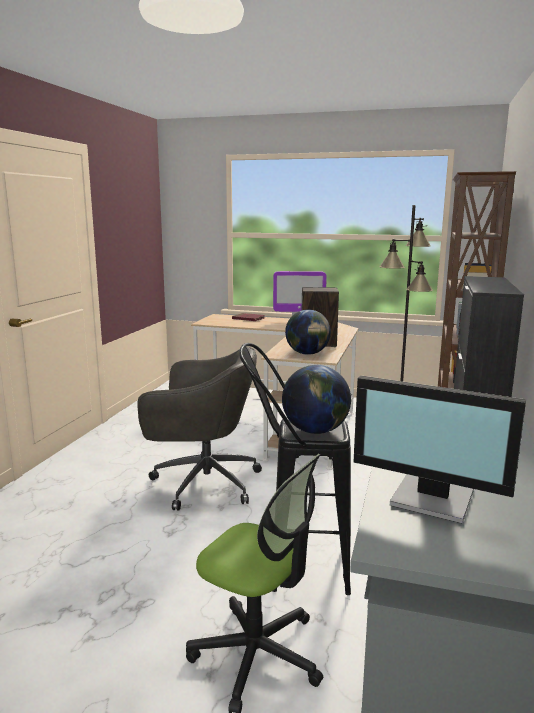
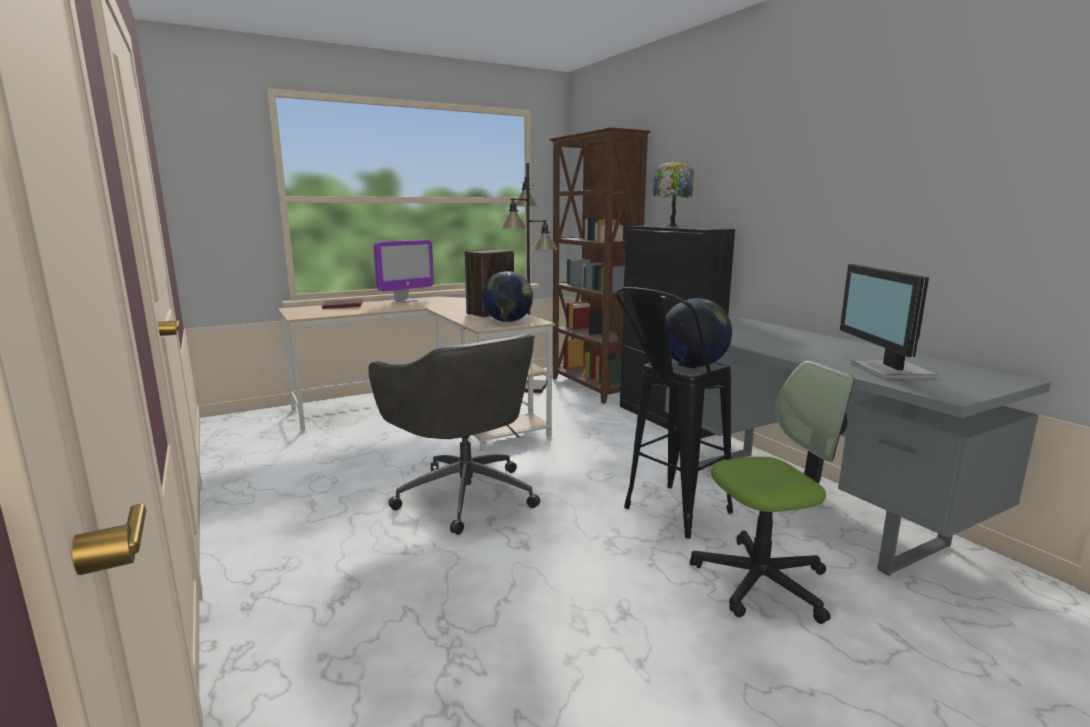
camera: 45 degrees left, 0 degrees up
grey office chair [137,347,262,511] -> grey office chair turned 90 degrees clockwise [368,334,540,535]
monitor [354,376,526,523] -> monitor turned 105 degrees clockwise [840,264,938,379]
none -> table lamp [653,161,694,227]

